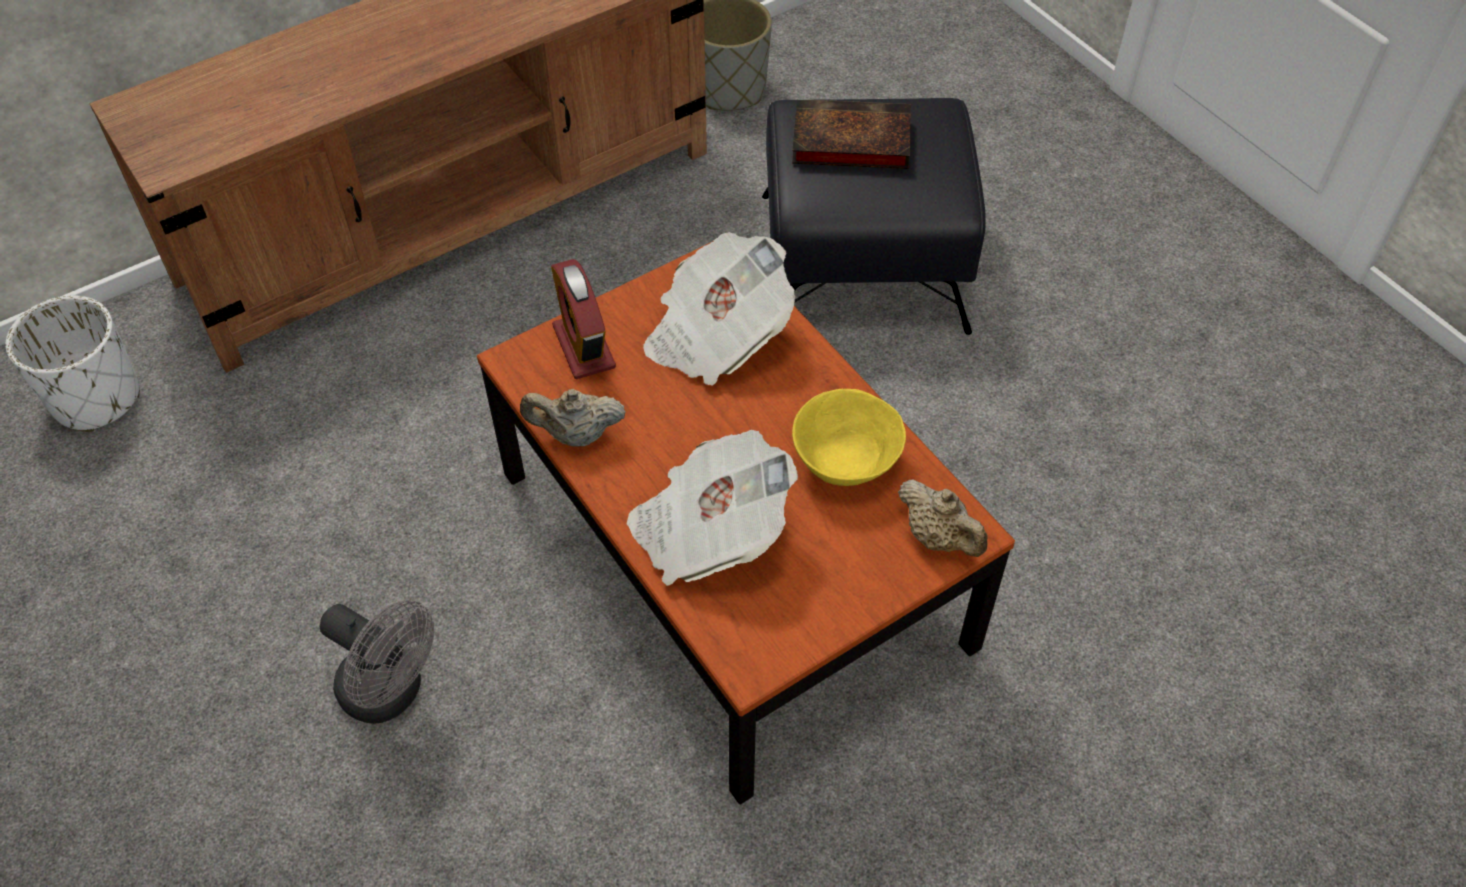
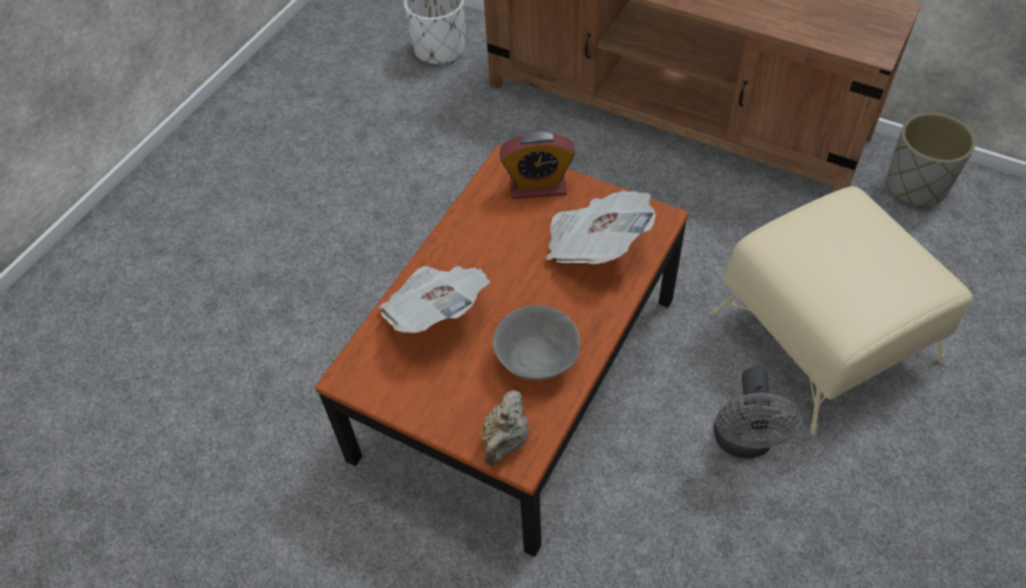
camera: 65 degrees right, 0 degrees up
grey fan [320,600,434,724] -> grey fan moved to [714,367,803,458]
beige teapot [520,389,626,446] -> none
alarm clock [551,259,616,379] -> alarm clock turned 135 degrees counterclockwise [500,132,575,199]
black ottoman [762,98,986,335] -> beige ottoman [710,186,974,436]
book [792,99,911,169] -> none
yellow bowl [792,389,906,486] -> grey bowl [493,305,580,380]

